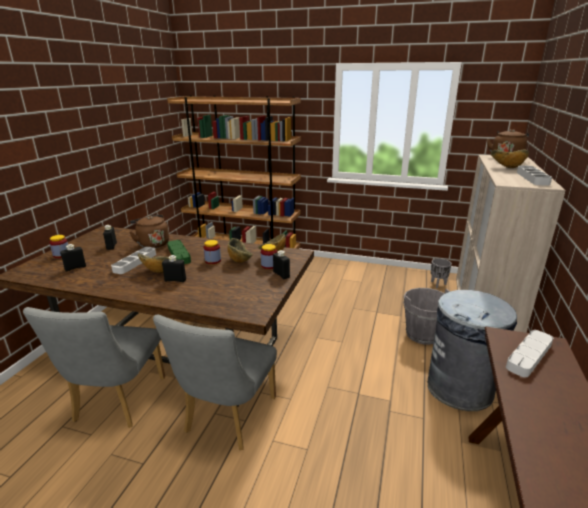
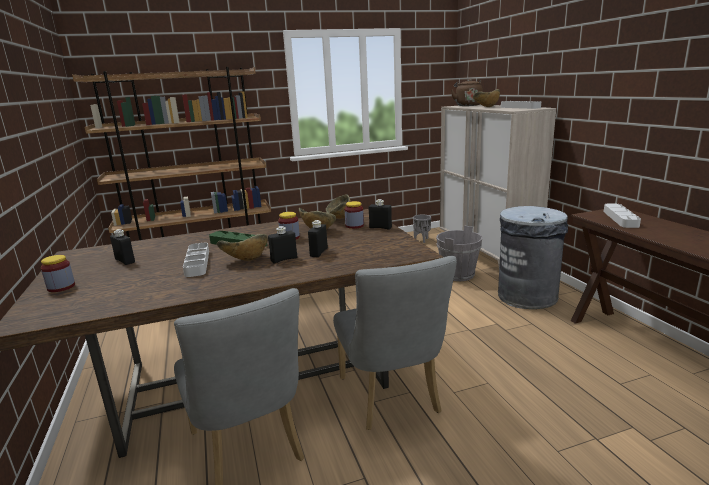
camera: 35 degrees left, 5 degrees down
black bottle [60,244,86,272] -> black bottle moved to [308,220,328,257]
brown kettle [130,215,169,248] -> none

